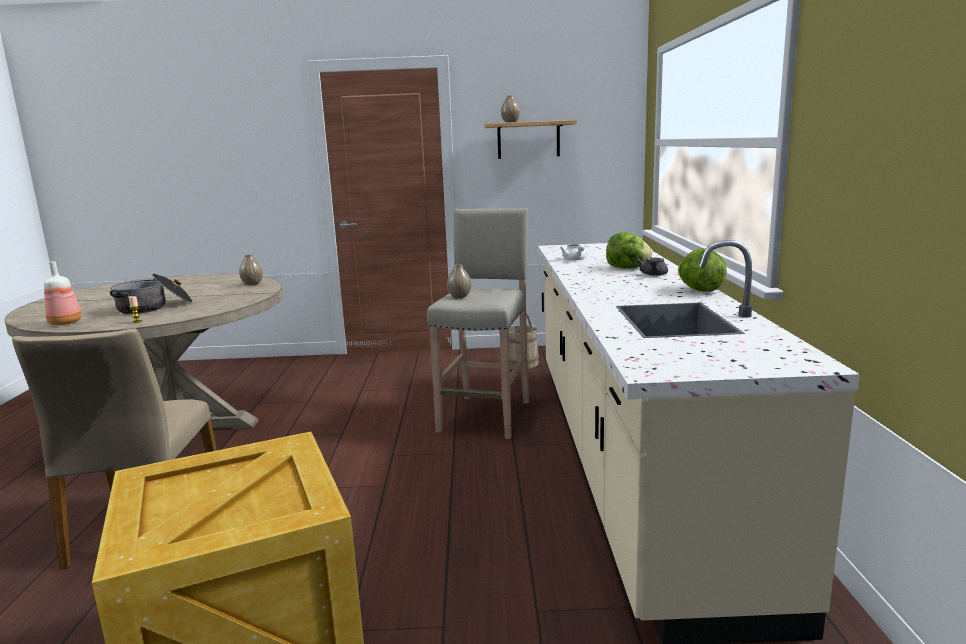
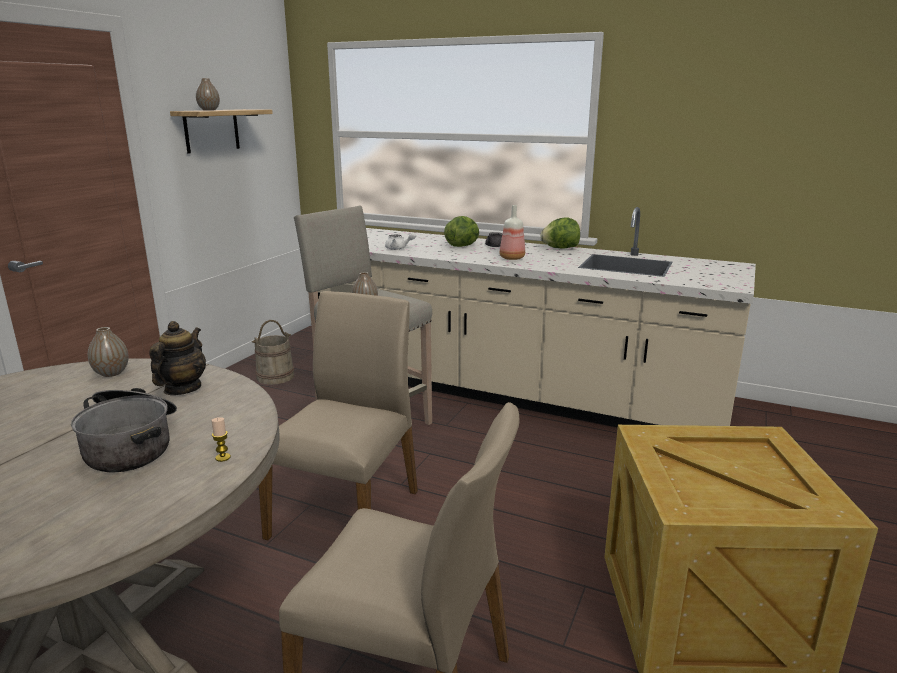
camera: 65 degrees left, 5 degrees up
bottle [44,261,82,325] -> bottle moved to [500,205,525,260]
none -> teapot [149,321,206,395]
none -> beige chair [259,291,418,540]

